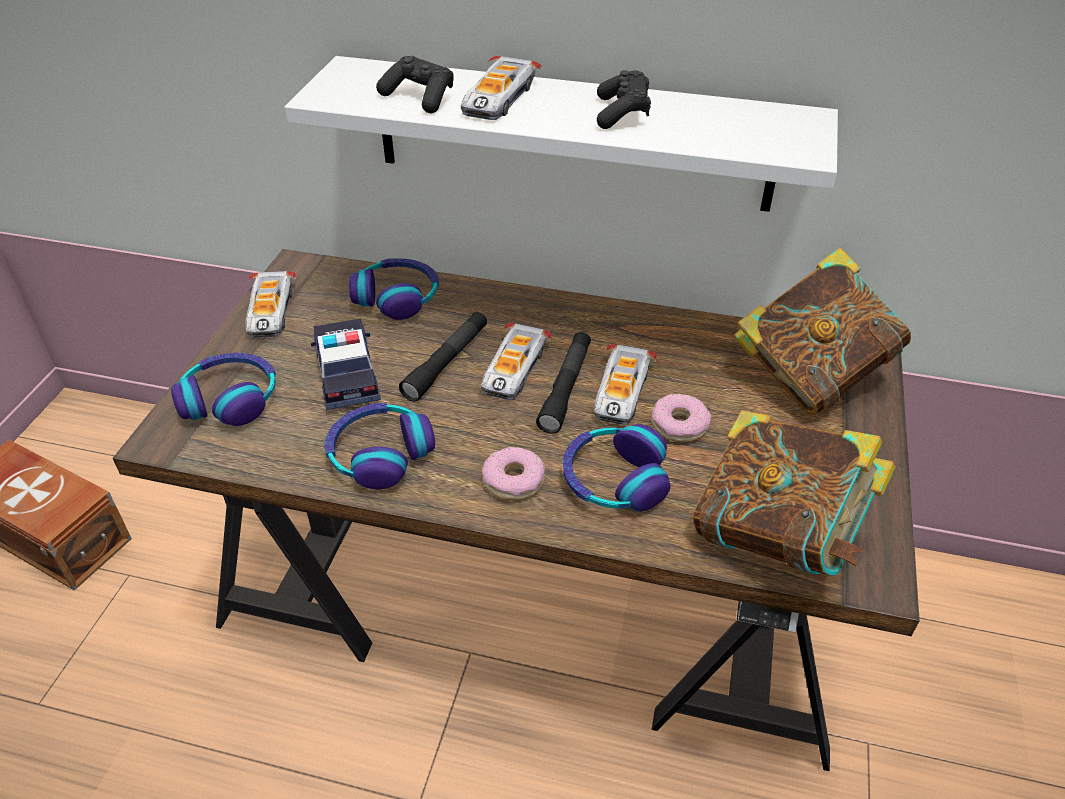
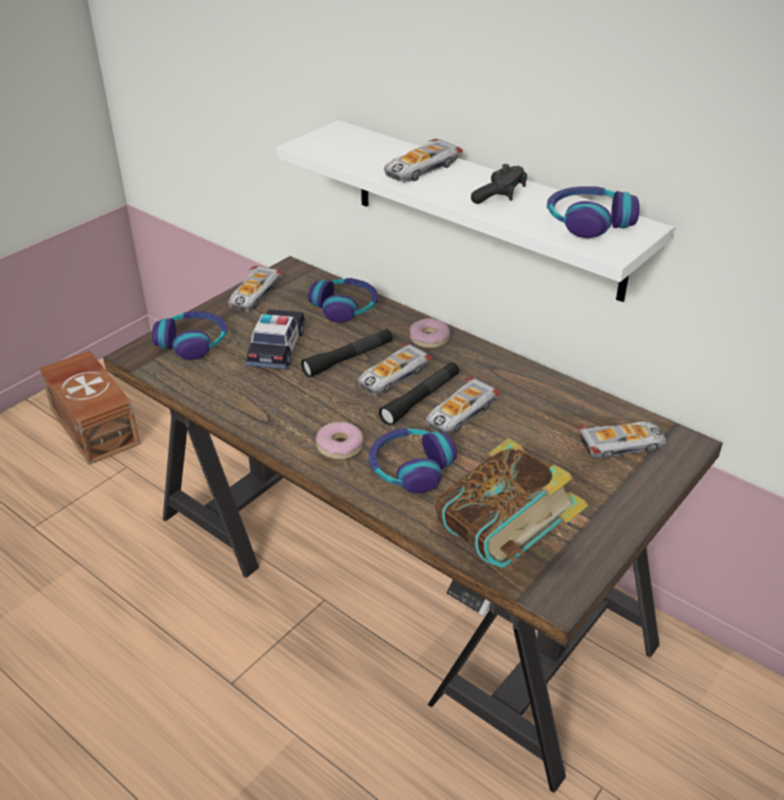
camera: 25 degrees right, 5 degrees down
headphones [324,403,435,489] -> headphones moved to [547,186,639,238]
black game controller [376,56,454,113] -> none
donut [651,394,711,442] -> donut moved to [409,318,450,348]
book [734,248,911,415] -> toy car [578,421,666,459]

